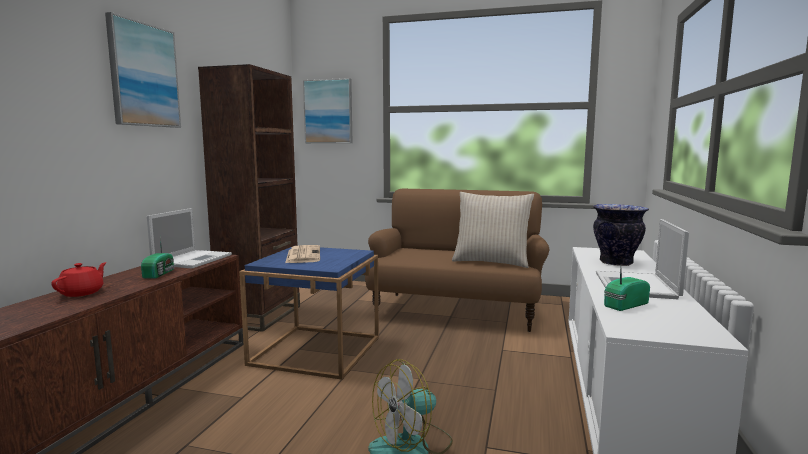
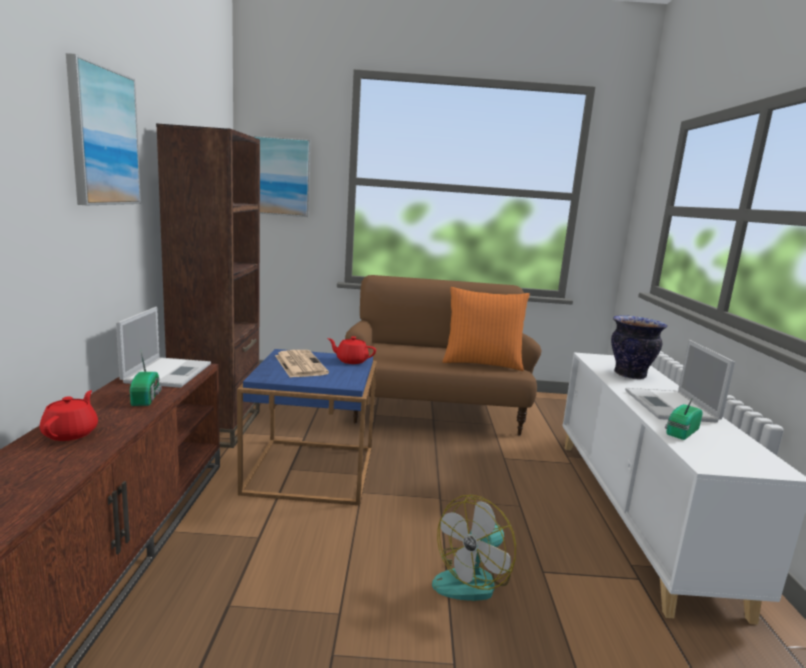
camera: 15 degrees left, 5 degrees up
beige pillow [452,192,534,268] -> orange pillow [443,287,530,371]
none -> red teapot [327,336,376,364]

